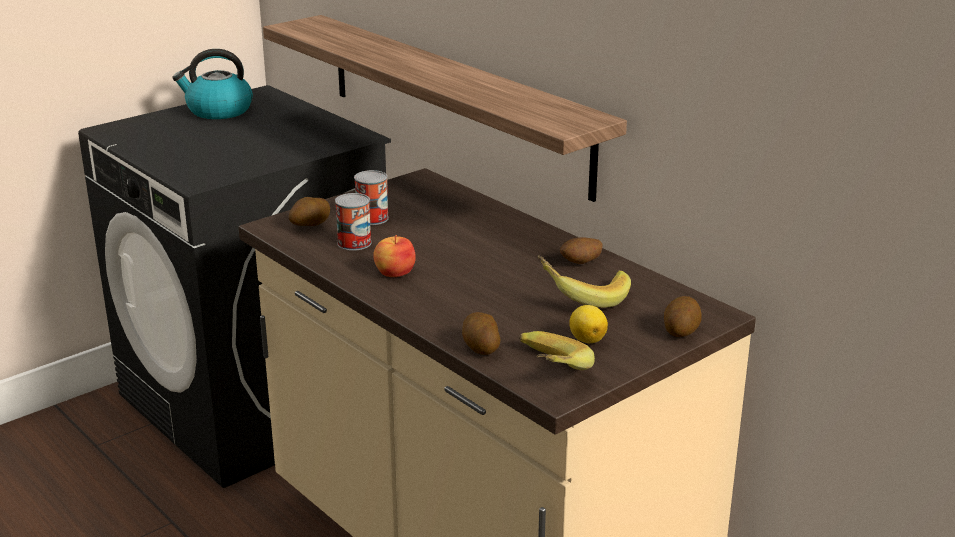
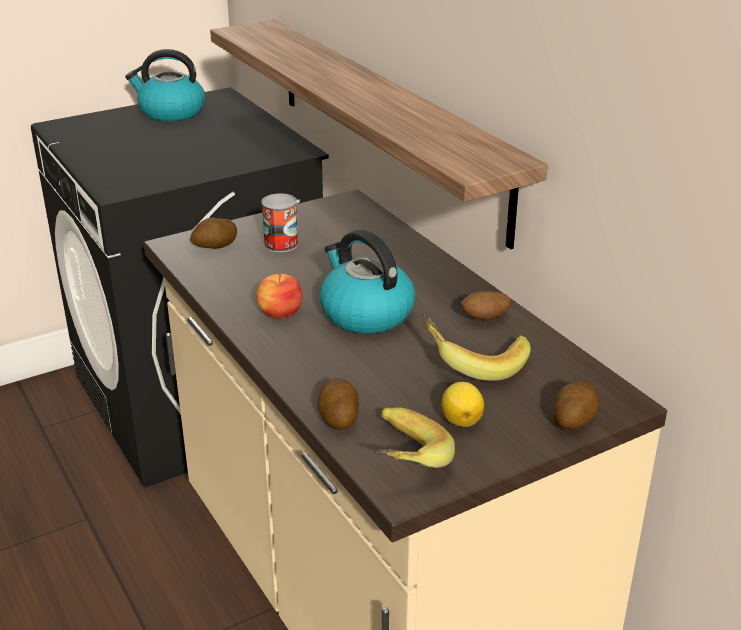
camera: 10 degrees right, 5 degrees up
can [335,193,372,251] -> none
none -> kettle [320,229,415,334]

